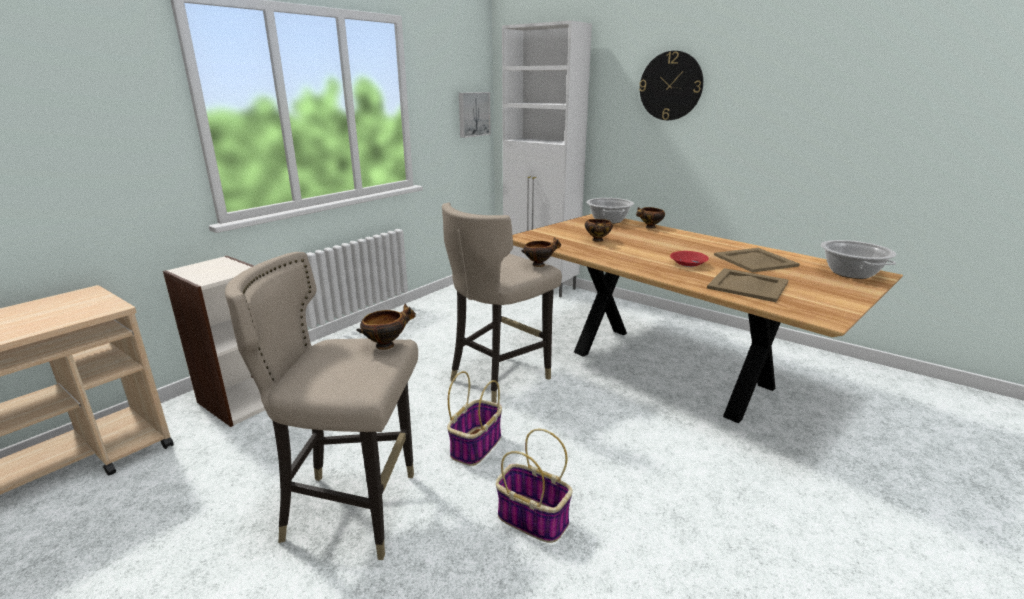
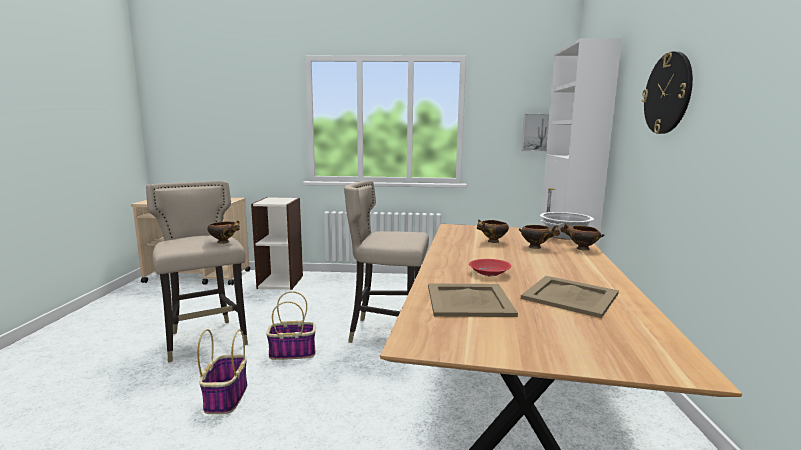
camera: 55 degrees right, 10 degrees down
bowl [521,237,561,267] -> bowl moved to [519,225,560,249]
cooking pot [821,240,896,279] -> none

